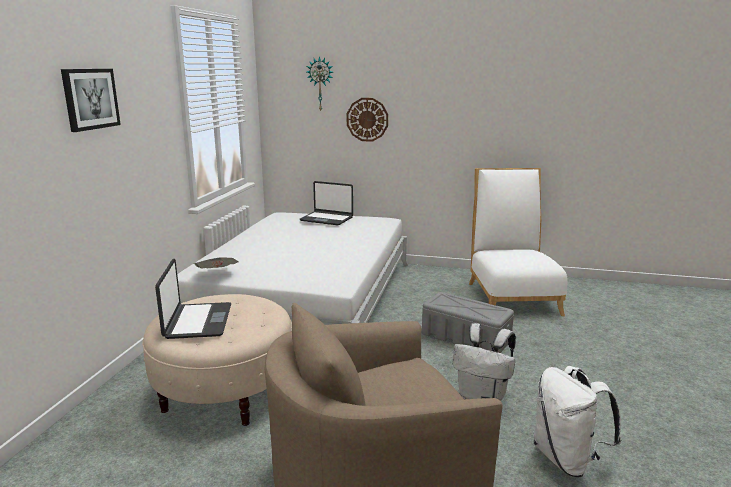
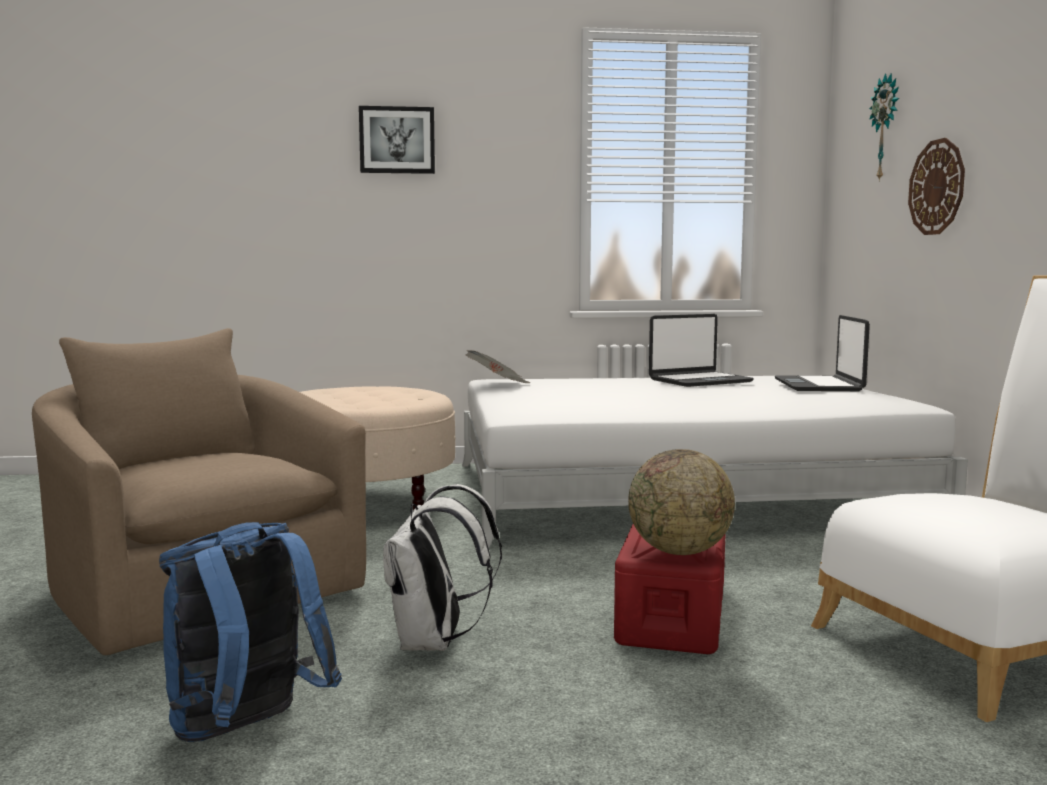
camera: 70 degrees right, 10 degrees down
laptop [155,259,231,339] -> laptop moved to [649,314,754,387]
grey storage box [422,292,514,353] -> red storage box [614,524,726,654]
white backpack [534,366,621,477] -> blue backpack [159,522,342,742]
none -> globe [628,449,735,555]

